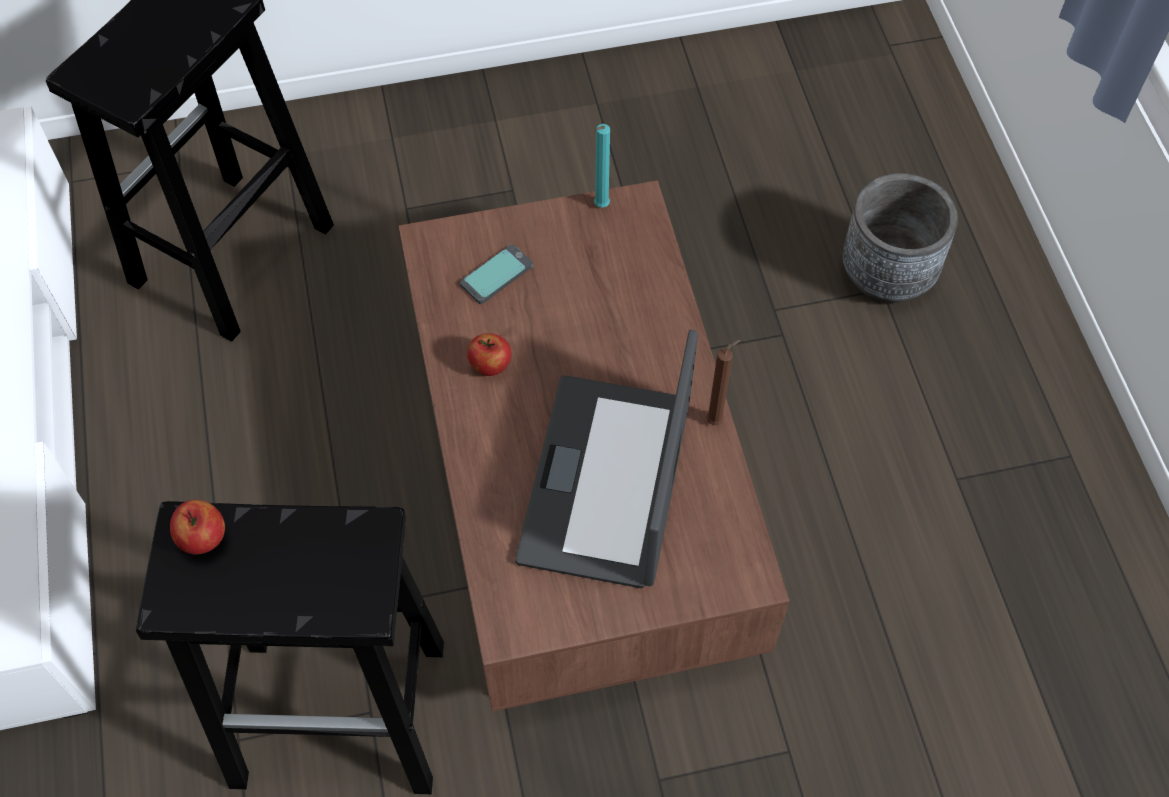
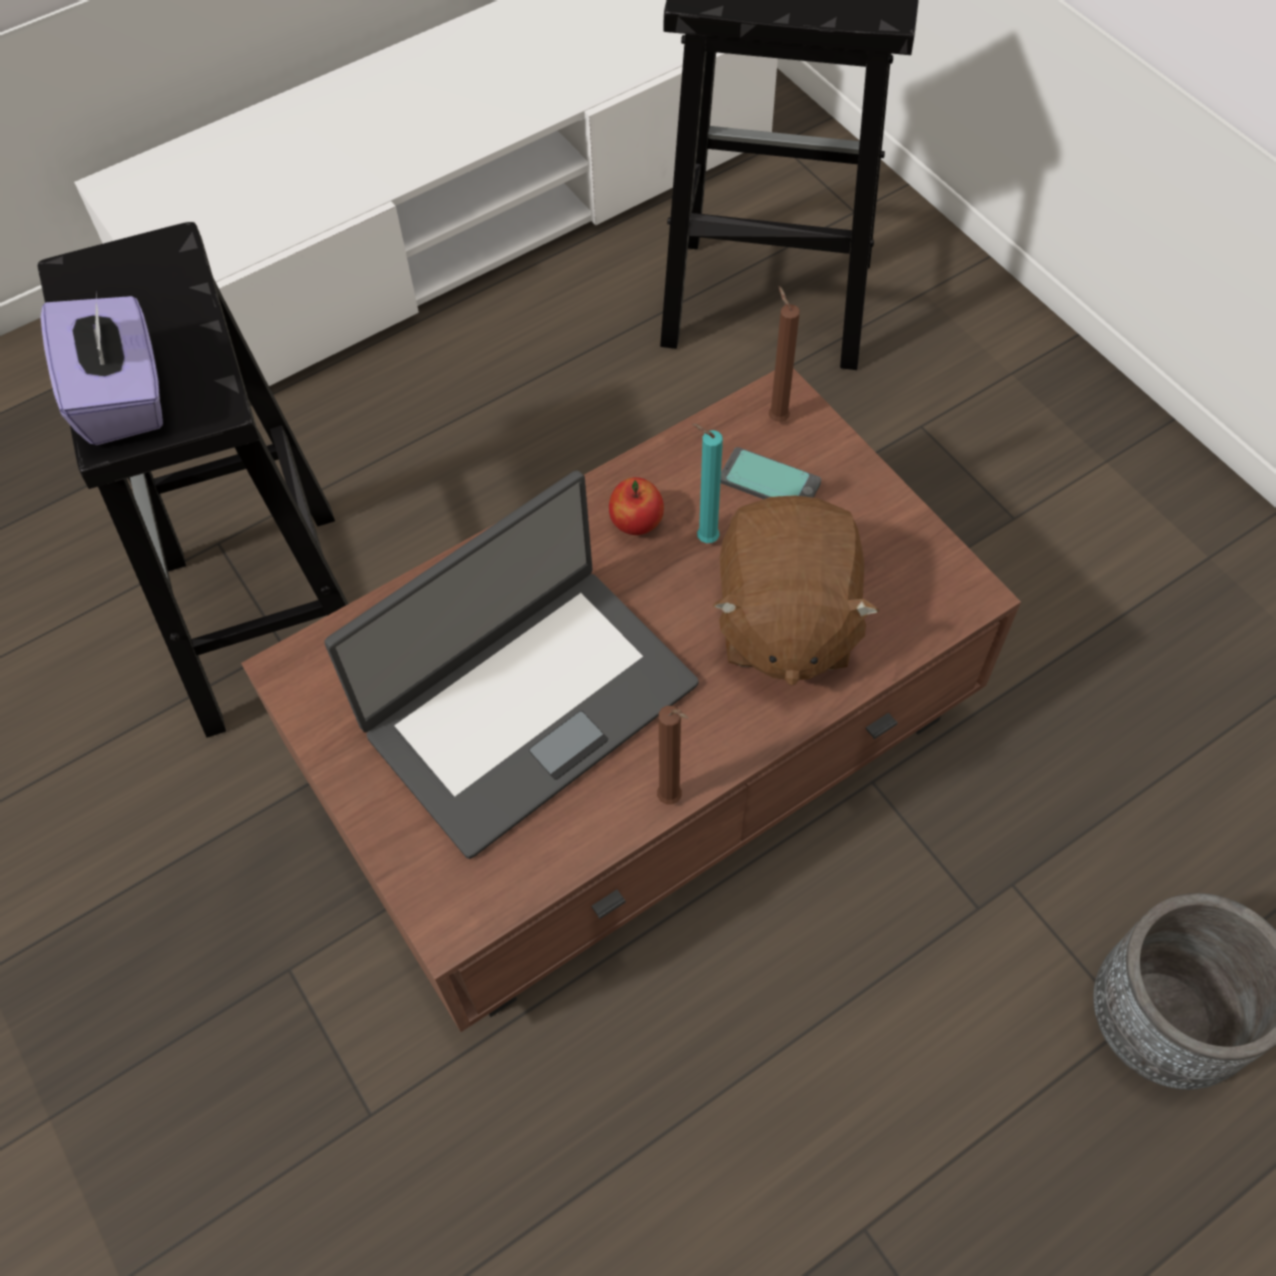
camera: 70 degrees right, 0 degrees up
apple [170,500,225,554] -> none
laptop [515,329,698,588] -> laptop turned 150 degrees clockwise [324,470,699,859]
turquoise candle [594,124,610,208] -> turquoise candle moved to [692,423,723,543]
none -> purple tissue box [41,291,163,445]
none -> brown plush toy [712,495,879,686]
none -> brown candle [769,286,800,422]

